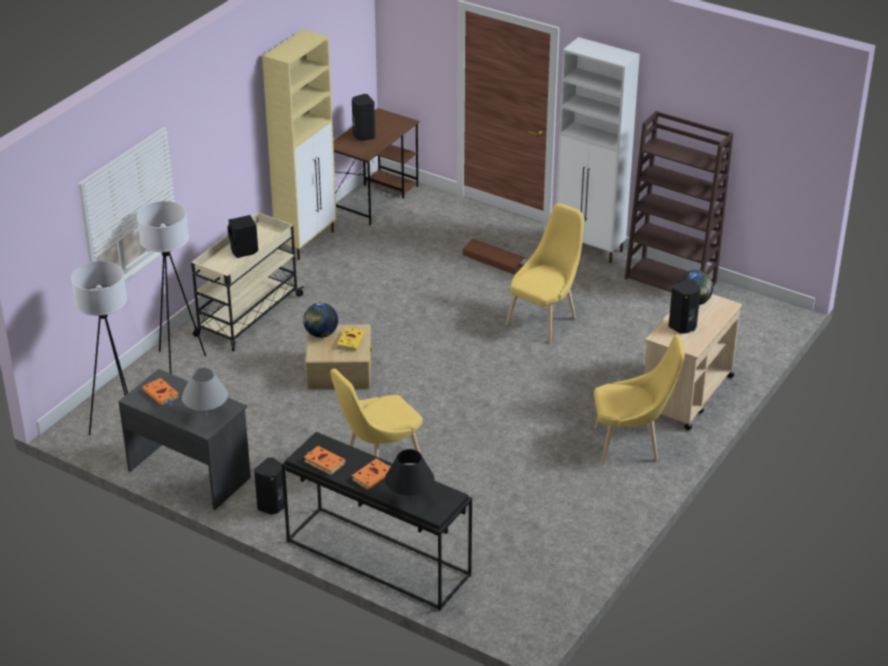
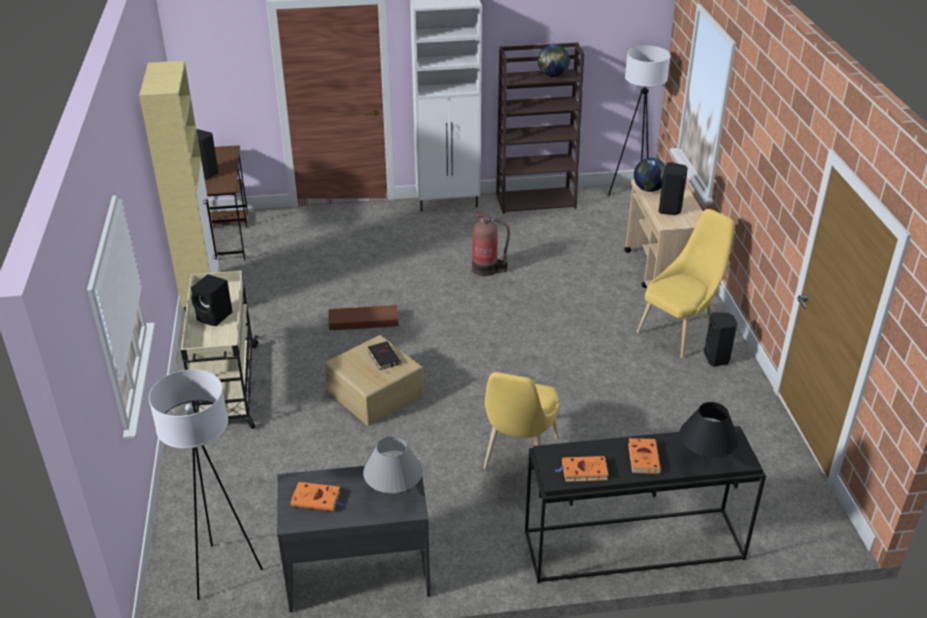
camera: 40 degrees left, 0 degrees up
white floor lamp [137,201,206,374] -> white floor lamp moved to [608,46,671,196]
black speaker [254,458,284,515] -> black speaker moved to [704,312,737,367]
globe [303,303,338,338] -> globe moved to [538,45,570,77]
yellow book [337,327,365,351] -> black book [368,341,401,370]
brown storage box [463,239,526,275] -> brown storage box moved to [329,305,399,331]
yellow chair [506,203,584,343] -> fire extinguisher [472,212,510,276]

